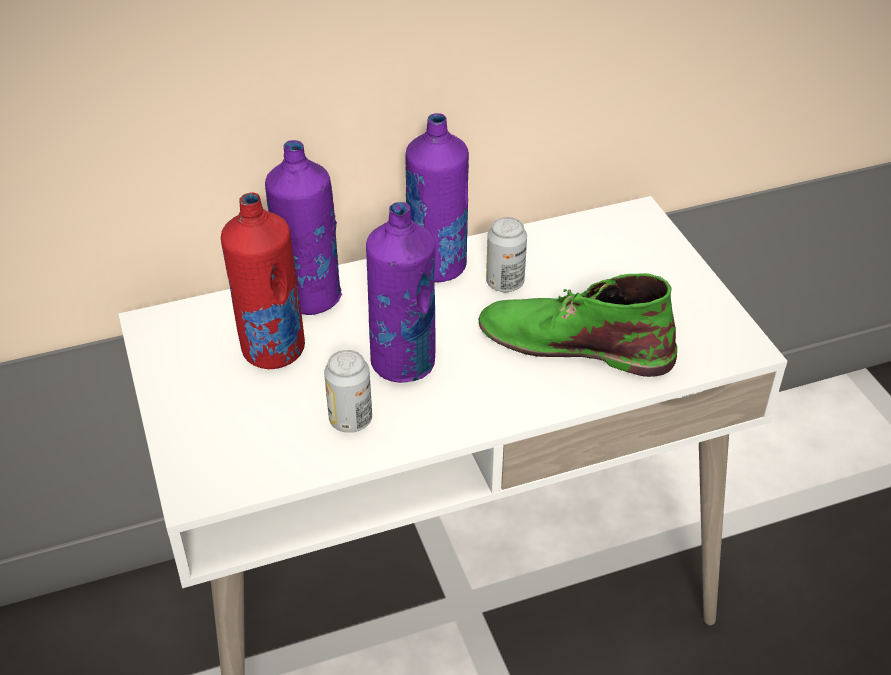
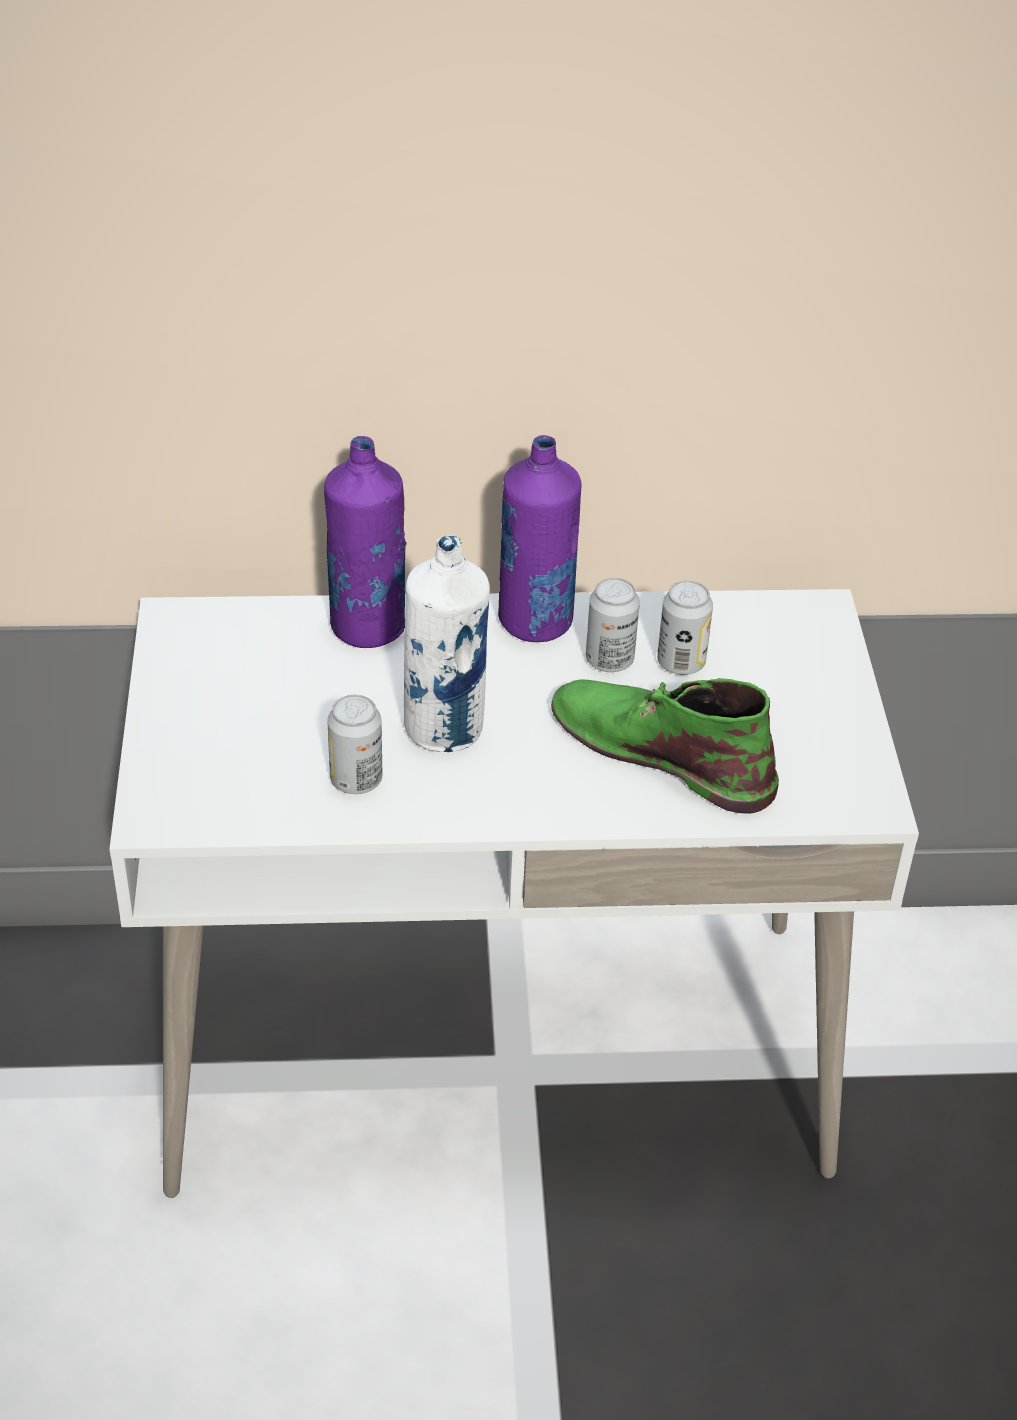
camera: 15 degrees right, 0 degrees up
red bottle [221,192,305,369] -> none
purple bottle [366,202,436,383] -> white bottle [404,535,490,752]
none -> can [657,580,713,675]

